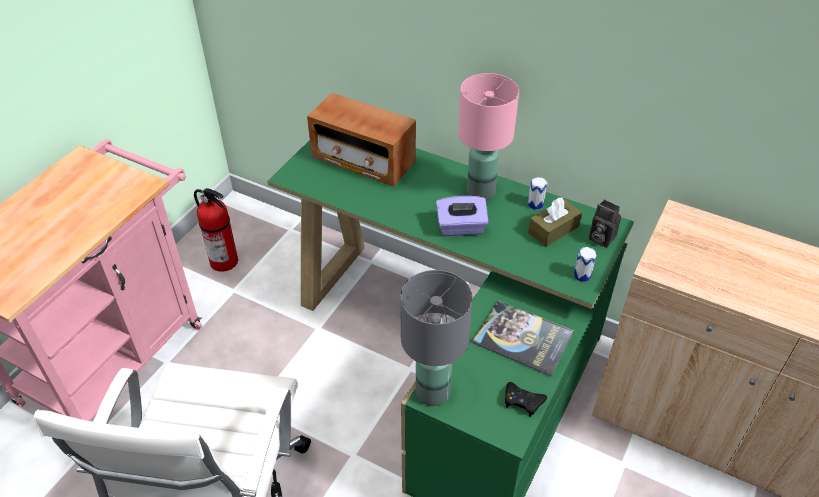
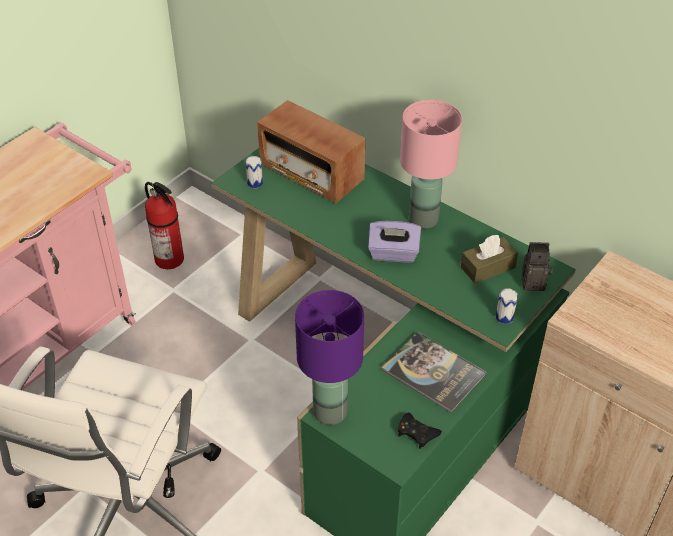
camera: 10 degrees right, 0 degrees up
grey table lamp [400,270,473,406] -> purple table lamp [295,290,364,425]
can [528,177,547,210] -> can moved to [246,156,263,188]
camera [589,199,621,248] -> camera turned 135 degrees clockwise [522,242,553,291]

